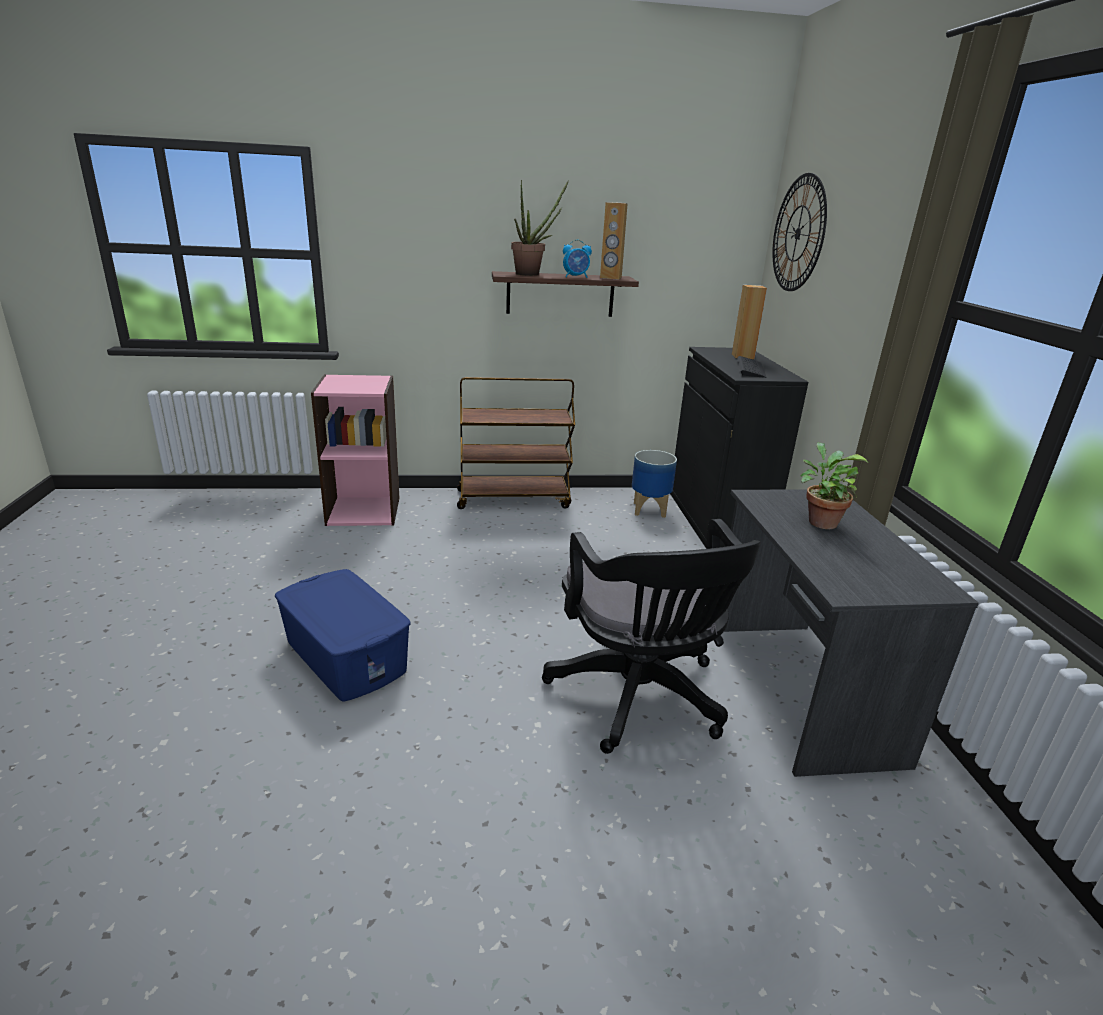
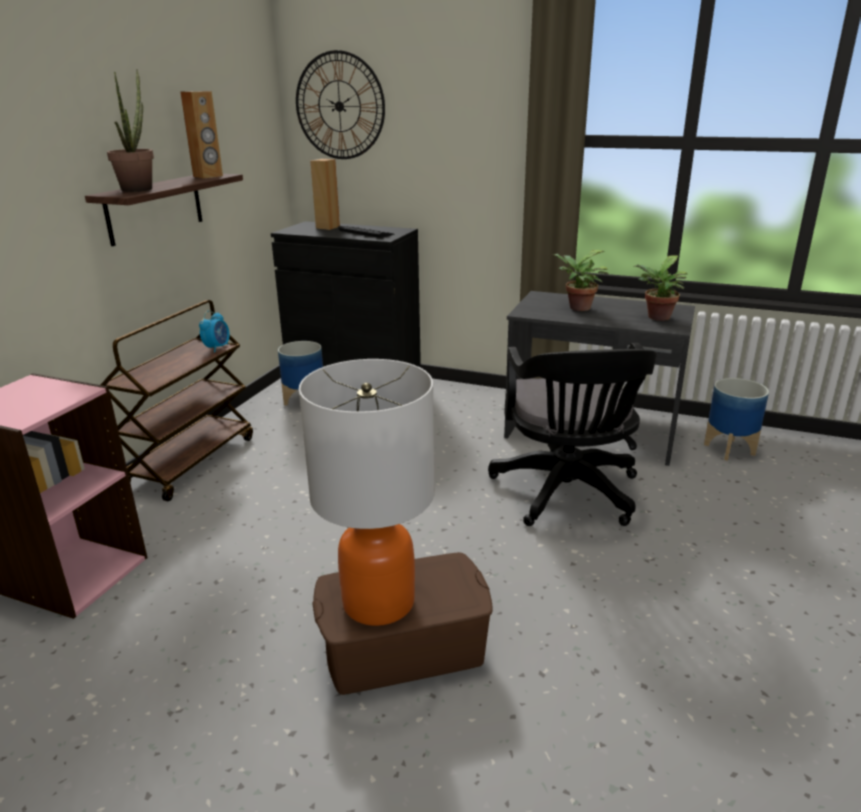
camera: 60 degrees left, 0 degrees up
blue storage box [275,569,411,702] -> brown storage box [312,552,493,695]
black office chair [542,519,761,754] -> black office chair turned 75 degrees clockwise [488,343,657,526]
alarm clock [563,240,592,278] -> alarm clock moved to [199,311,230,353]
none -> table lamp [299,359,435,626]
none -> potted plant [633,255,687,321]
none -> planter [704,378,769,461]

